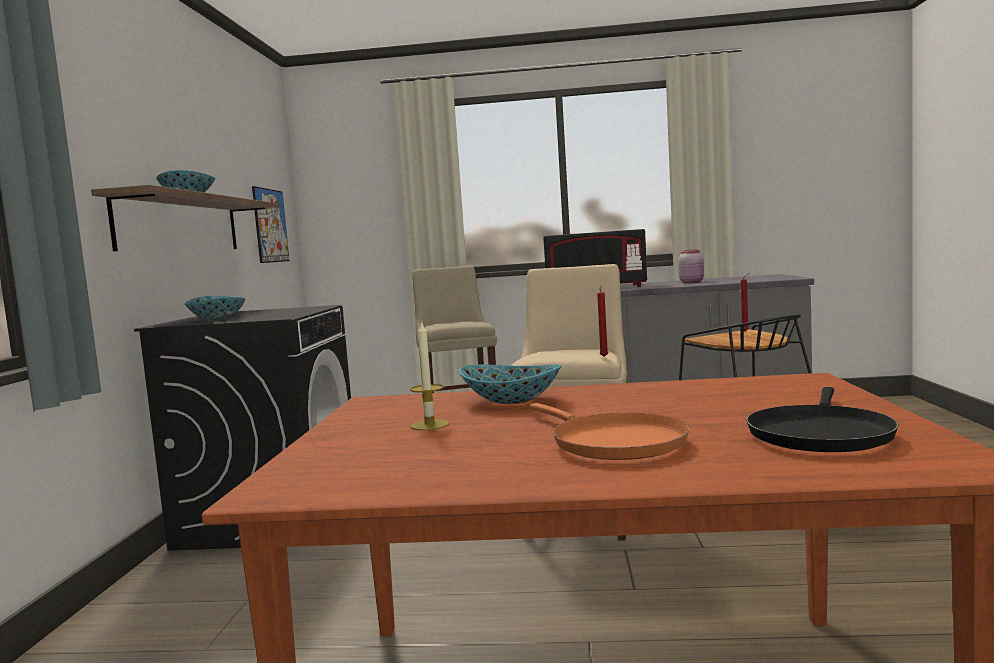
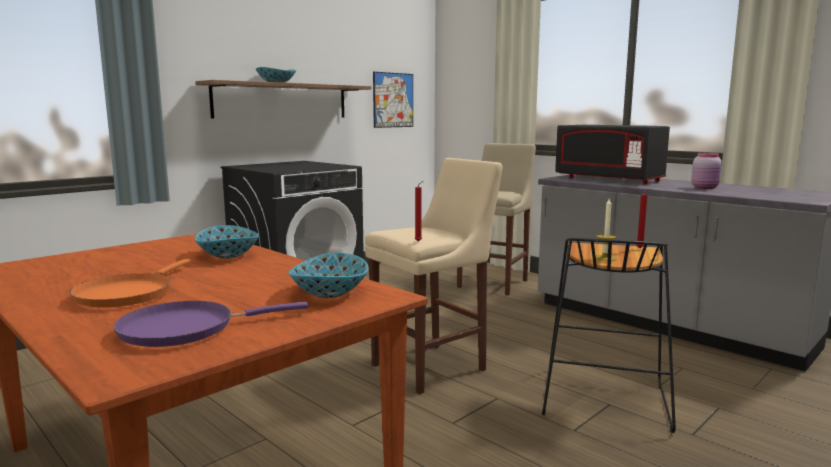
camera: 40 degrees right, 5 degrees up
bowl [185,296,245,320] -> bowl moved to [289,253,369,298]
candle [410,321,449,431] -> candle moved to [595,198,617,261]
black frying pan [746,387,899,452] -> purple frying pan [114,301,309,347]

